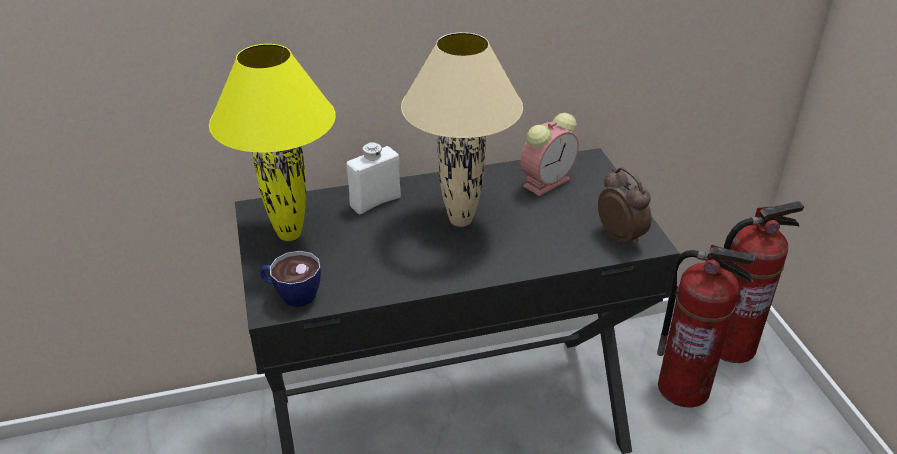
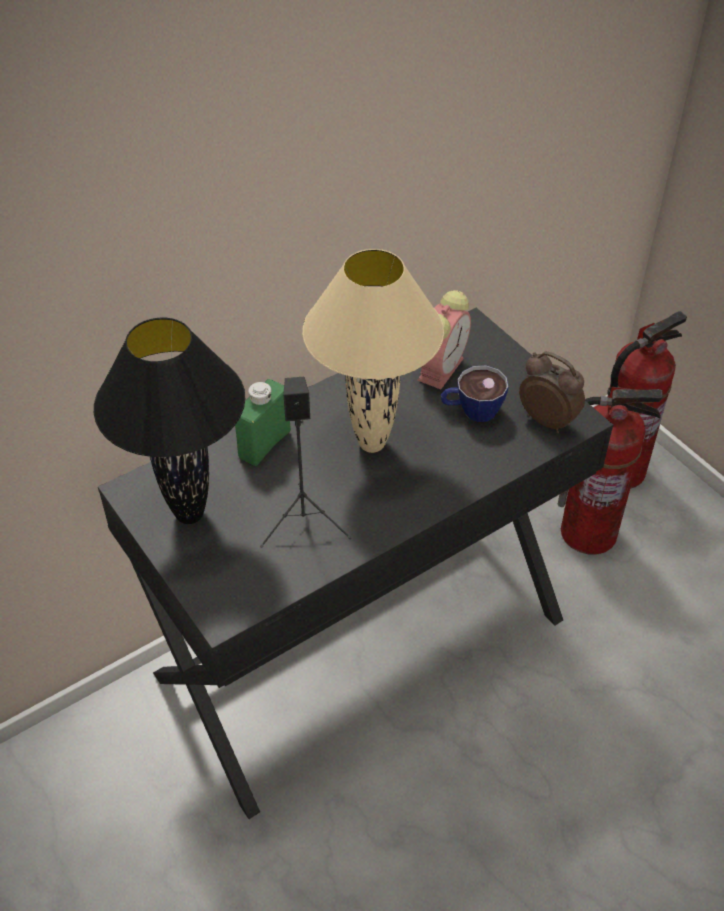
camera: 20 degrees left, 10 degrees up
yellow table lamp [209,44,336,241] -> black table lamp [94,317,245,524]
cup [259,251,321,307] -> cup moved to [441,365,509,422]
white bottle [347,142,401,215] -> green bottle [235,379,291,466]
none -> black speaker [260,377,351,548]

